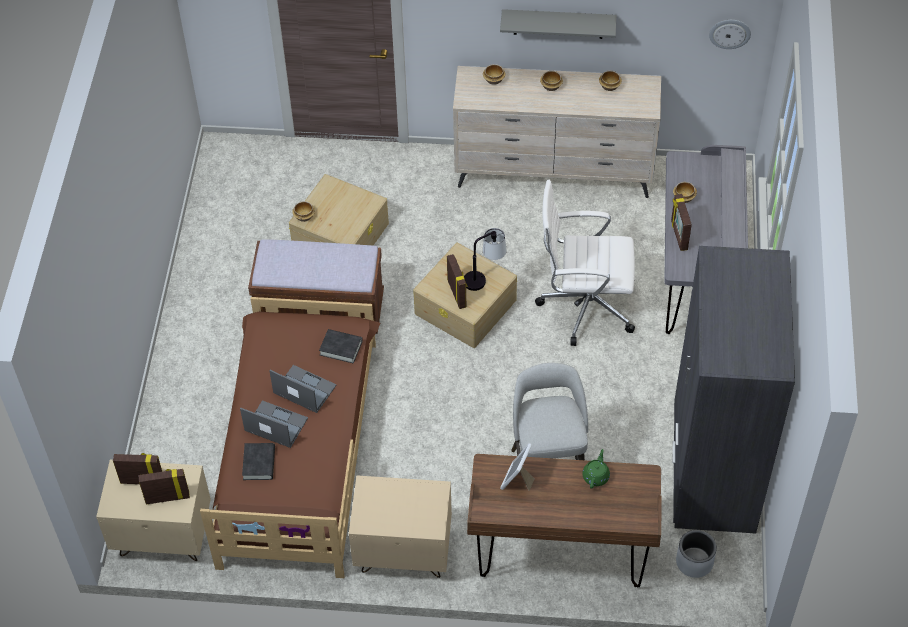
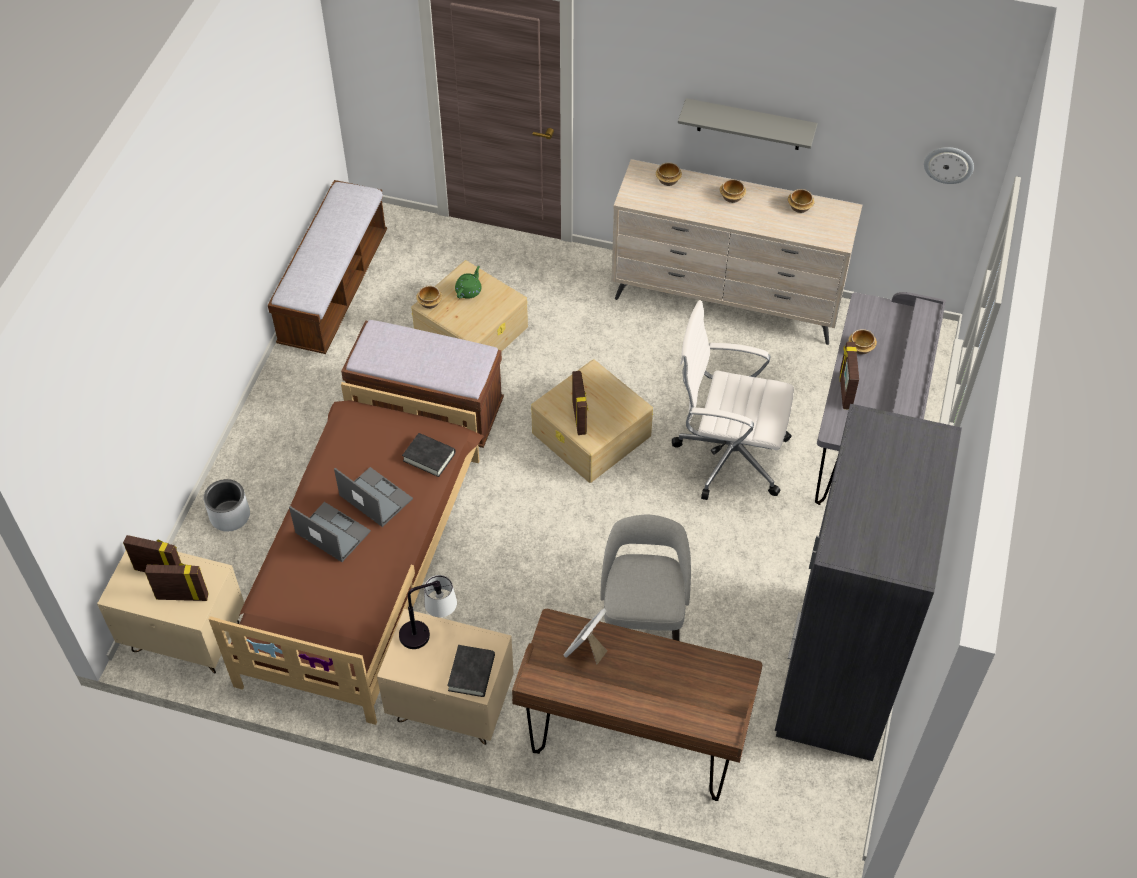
camera: 10 degrees right, 0 degrees up
black book [242,443,275,480] -> black book moved to [447,645,495,697]
table lamp [464,228,507,291] -> table lamp moved to [399,575,457,649]
green teapot [582,449,610,489] -> green teapot moved to [455,266,482,299]
grey planter [676,530,717,578] -> grey planter moved to [204,479,250,532]
none -> bench [268,180,387,354]

